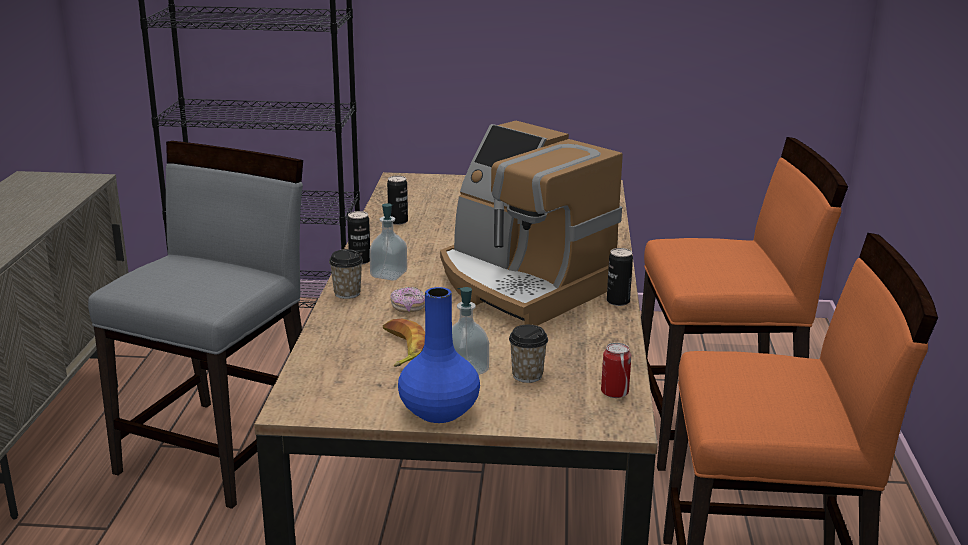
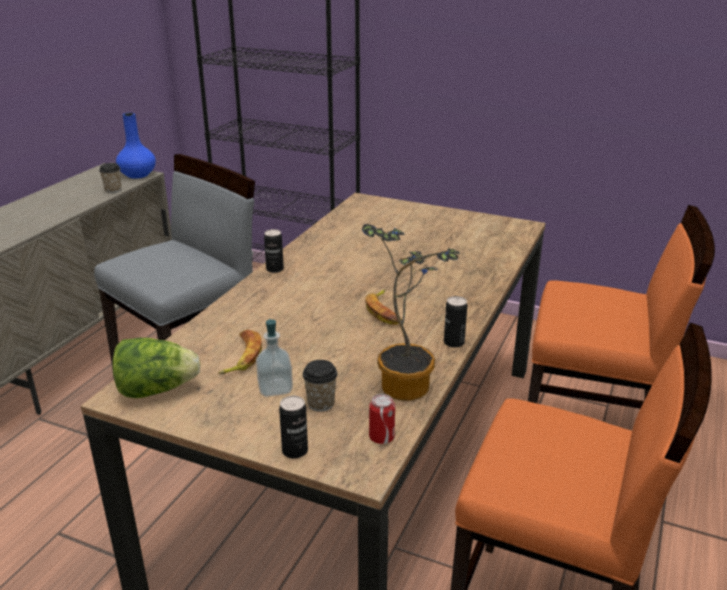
camera: 20 degrees right, 5 degrees up
cup [329,249,363,299] -> cup moved to [99,163,121,193]
soap dispenser [369,203,407,281] -> none
can [387,176,408,225] -> can moved to [279,396,308,459]
donut [390,287,425,313] -> none
blue vase [398,287,480,423] -> blue vase moved to [116,113,156,179]
coffee machine [440,121,623,326] -> banana [365,289,402,325]
none -> lettuce [112,338,201,398]
none -> potted plant [362,224,460,401]

